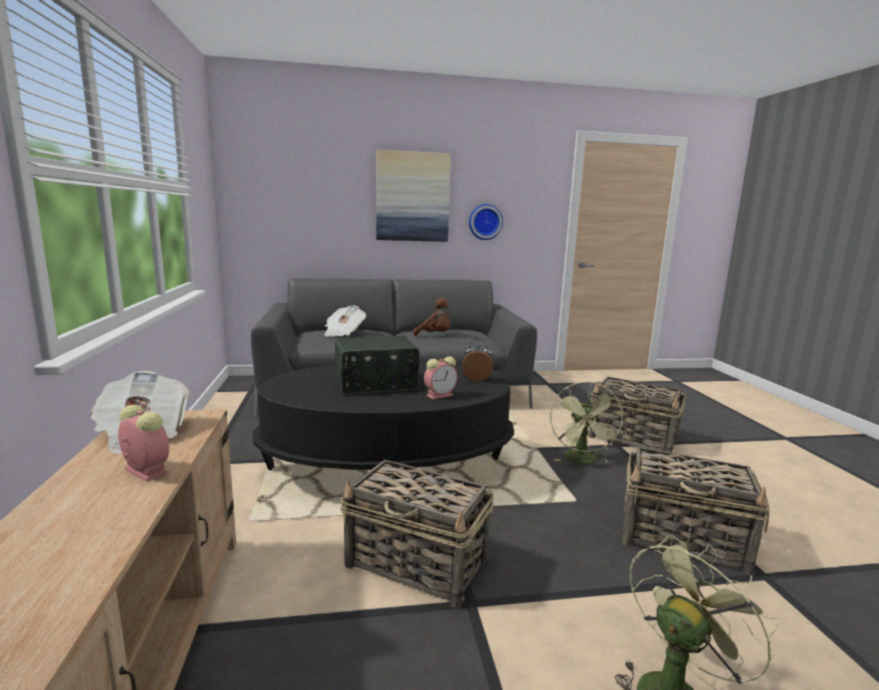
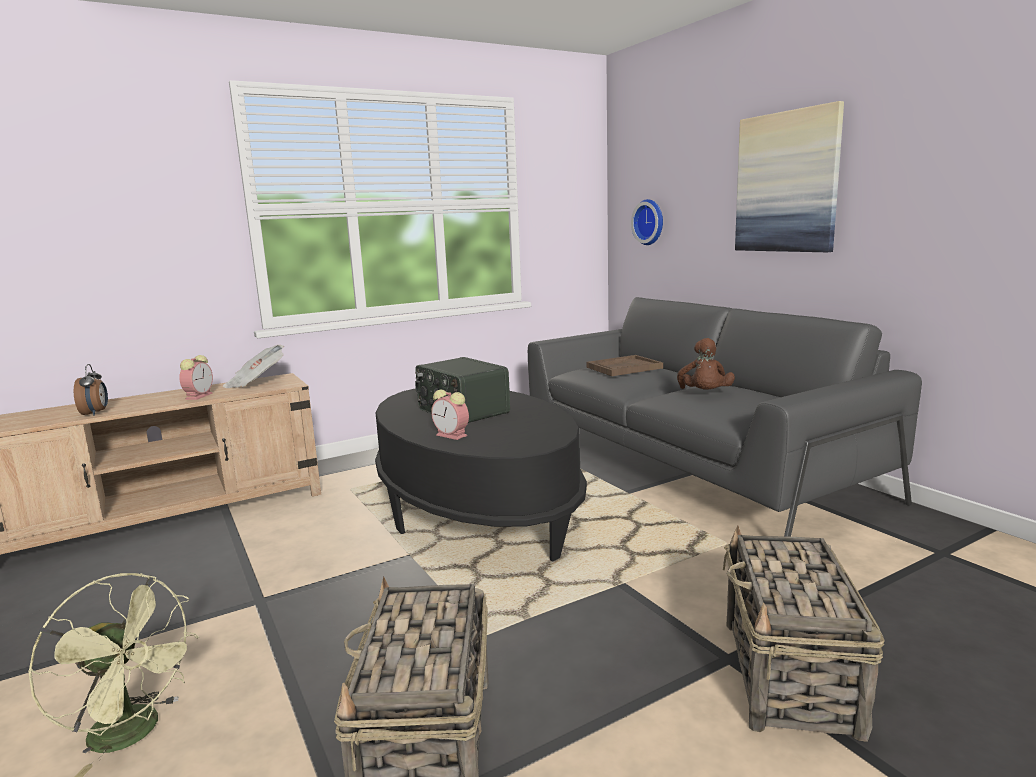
camera: 70 degrees right, 0 degrees up
newspaper [324,305,366,337] -> brown tray [587,355,663,376]
basket [340,460,494,608] -> none
alarm clock [462,339,493,382] -> alarm clock moved to [74,364,108,416]
wall clock [469,204,503,240] -> wall clock moved to [631,199,663,245]
green fan [550,382,624,464] -> none

